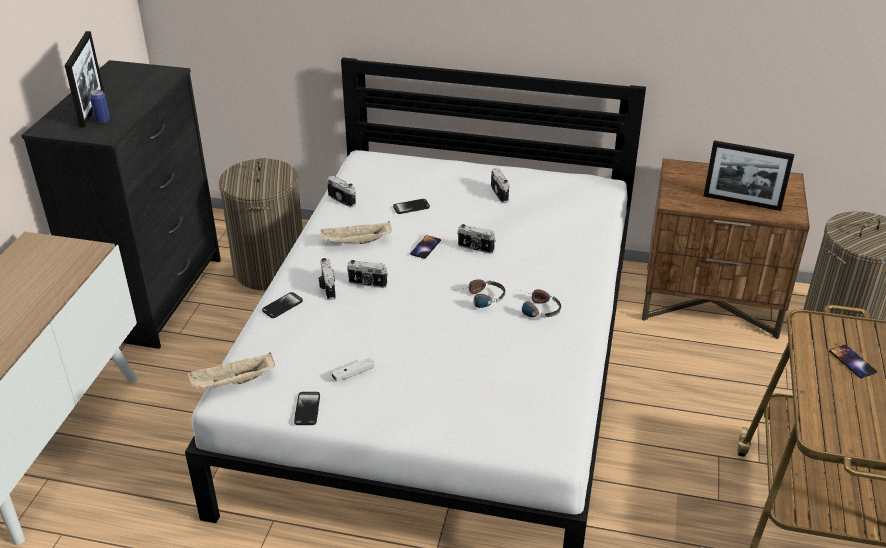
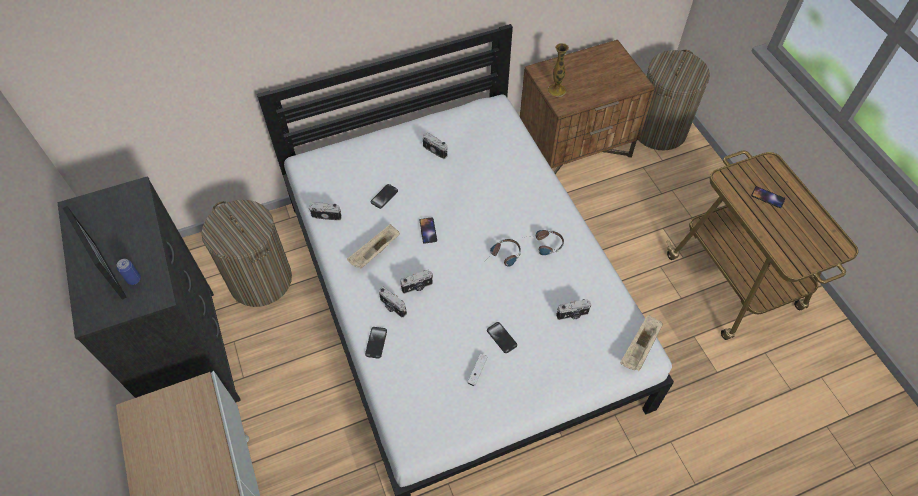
camera: 35 degrees left, 20 degrees up
beige tray [188,352,275,390] -> beige tray moved to [620,315,663,371]
phone [294,392,320,425] -> phone moved to [487,322,517,353]
camera [457,224,496,254] -> camera moved to [556,299,591,320]
picture frame [703,140,794,211] -> none
none -> vase [548,43,569,97]

